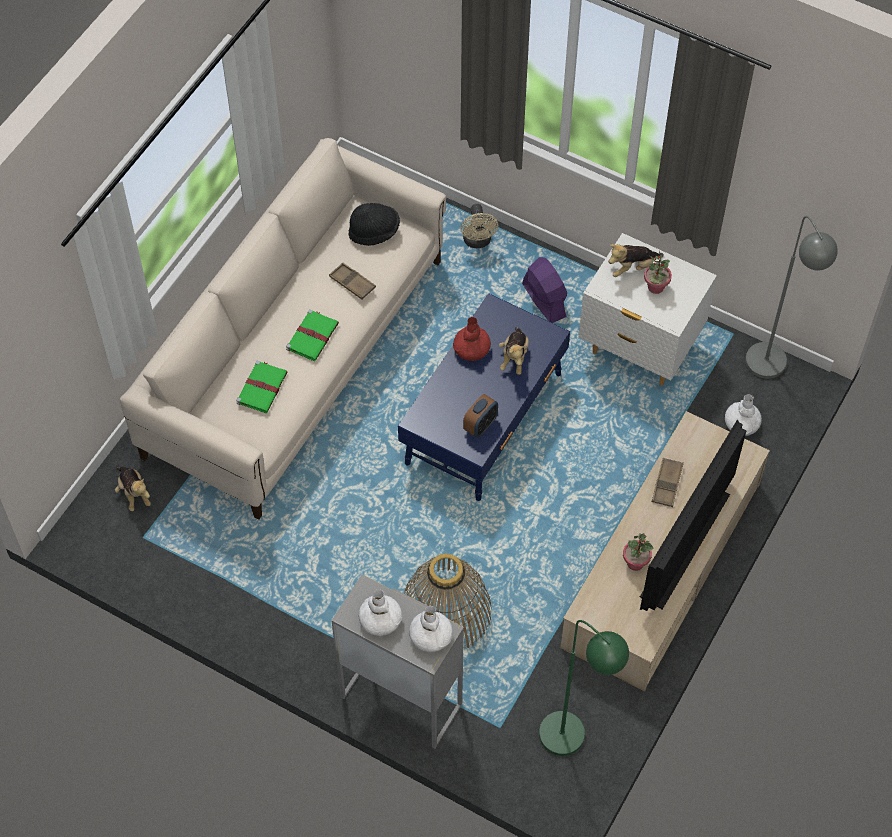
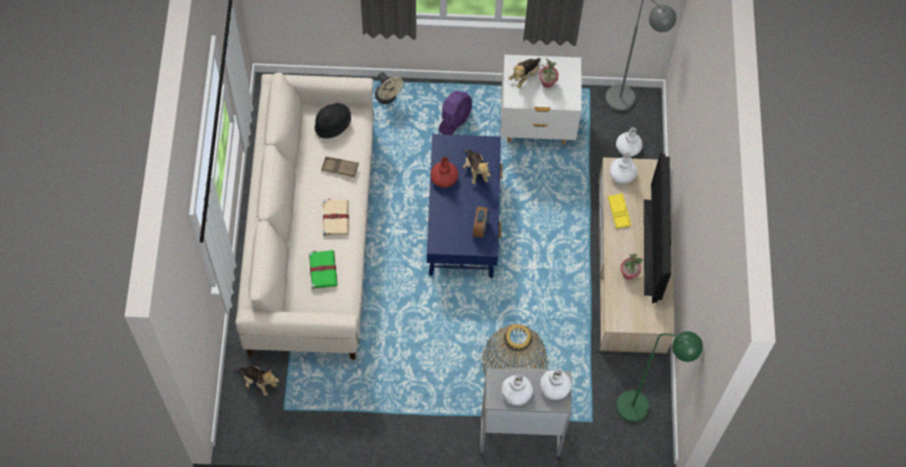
camera: 30 degrees left, 5 degrees up
green book [286,309,339,361] -> beige book [323,199,349,236]
purple fan [522,257,567,323] -> purple fan turned 90 degrees clockwise [438,91,472,135]
brown tray [651,458,684,507] -> yellow tray [608,193,631,229]
none -> white vase [610,153,637,184]

